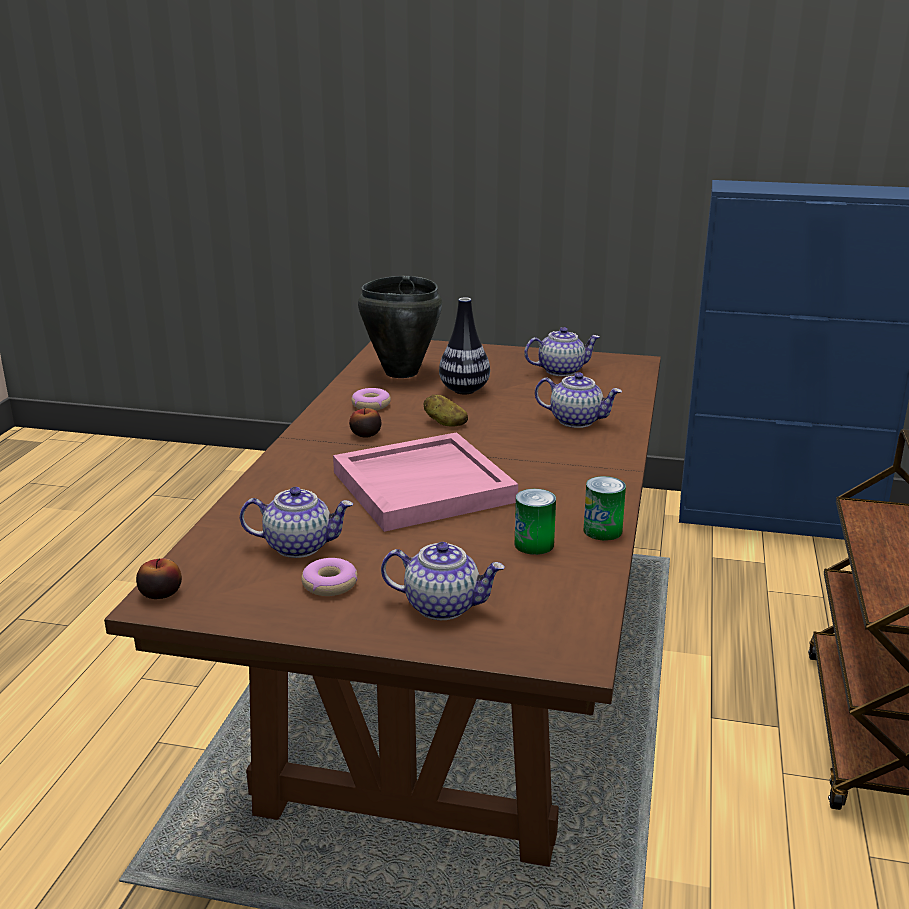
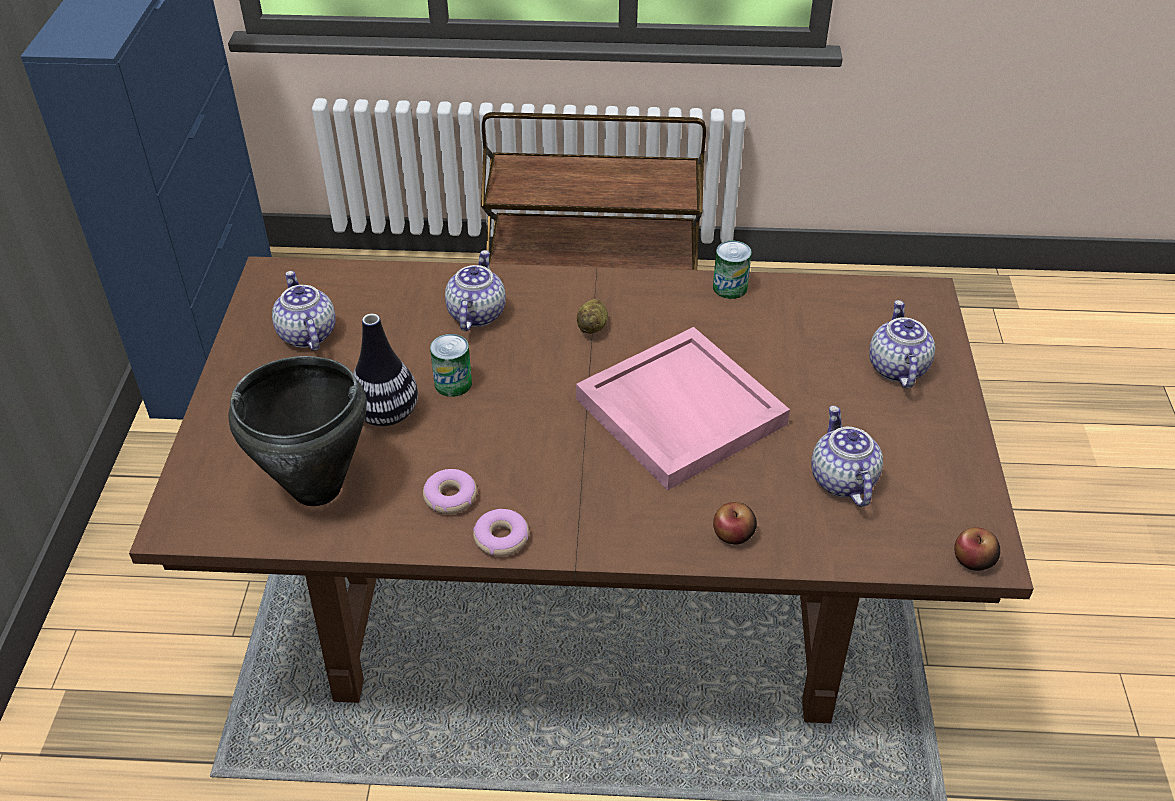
camera: 100 degrees left, 20 degrees up
donut [302,558,357,596] -> donut moved to [473,509,529,557]
apple [349,407,381,438] -> apple moved to [713,502,757,545]
potato [424,395,468,426] -> potato moved to [577,299,608,334]
can [515,489,556,555] -> can moved to [430,334,472,397]

